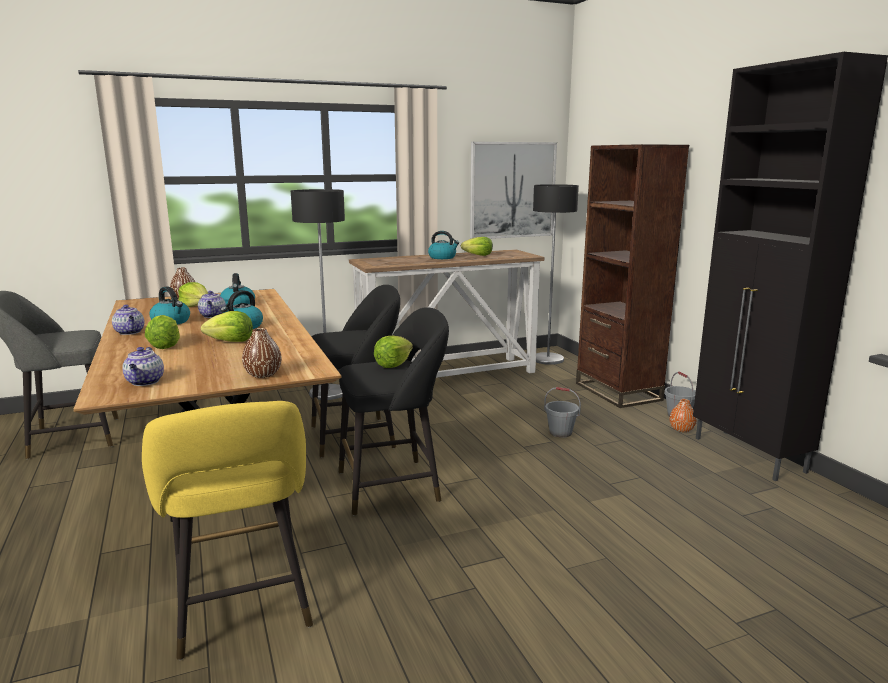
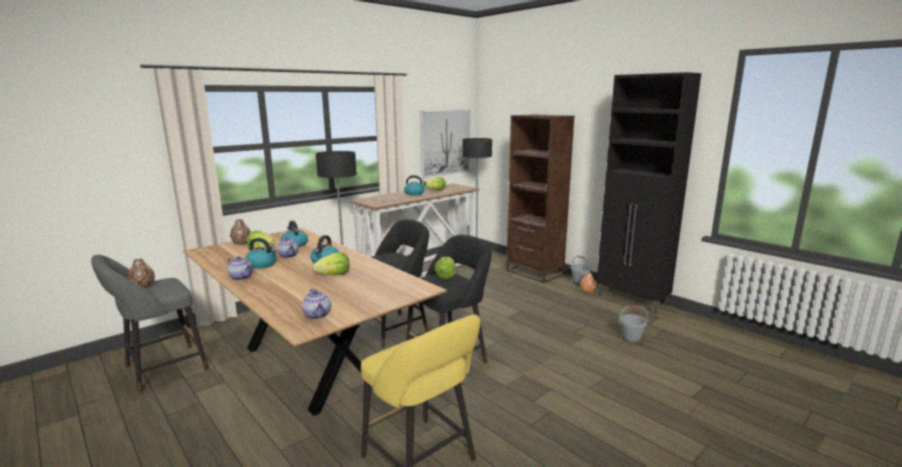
camera: 20 degrees left, 0 degrees up
lettuce [145,315,180,349] -> none
brown vase [242,328,282,378] -> brown vase moved to [128,259,155,288]
grey bucket [544,387,581,438] -> grey bucket moved to [619,306,648,343]

